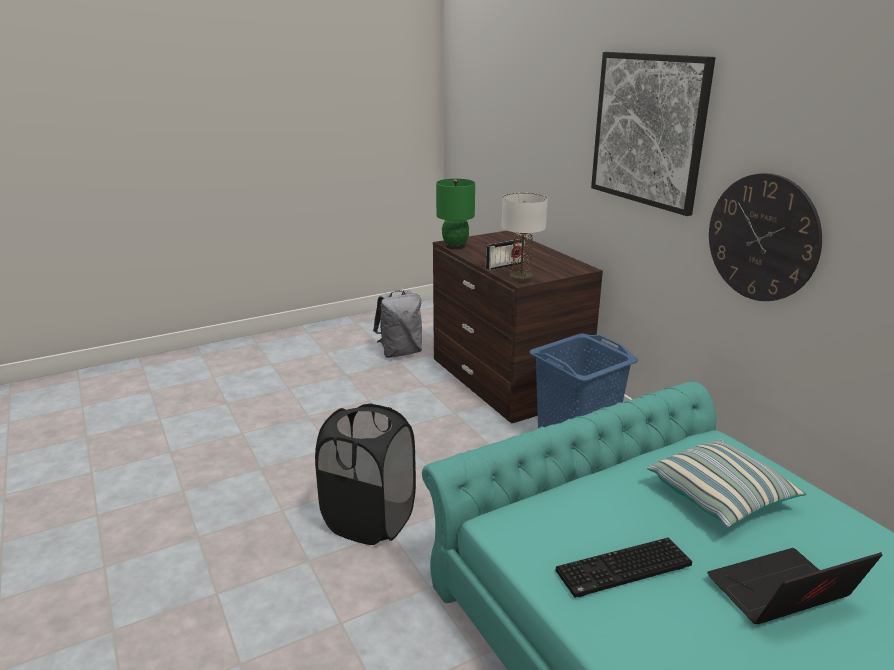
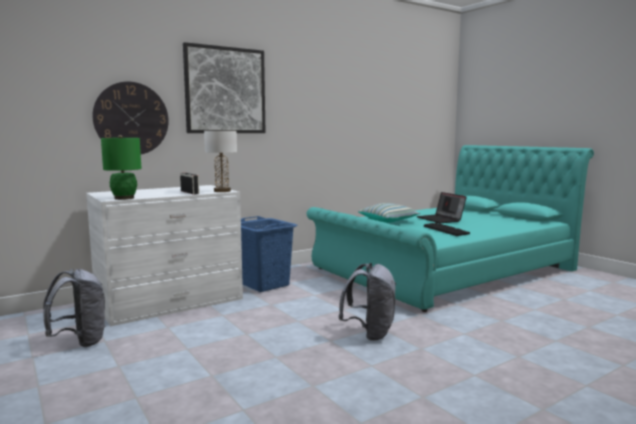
camera: 95 degrees left, 15 degrees down
black laundry basket [315,404,416,545] -> grey backpack [338,263,396,341]
brown dresser [433,231,603,424] -> white dresser [86,185,243,326]
wall clock [709,173,822,301] -> wall clock moved to [92,82,169,154]

